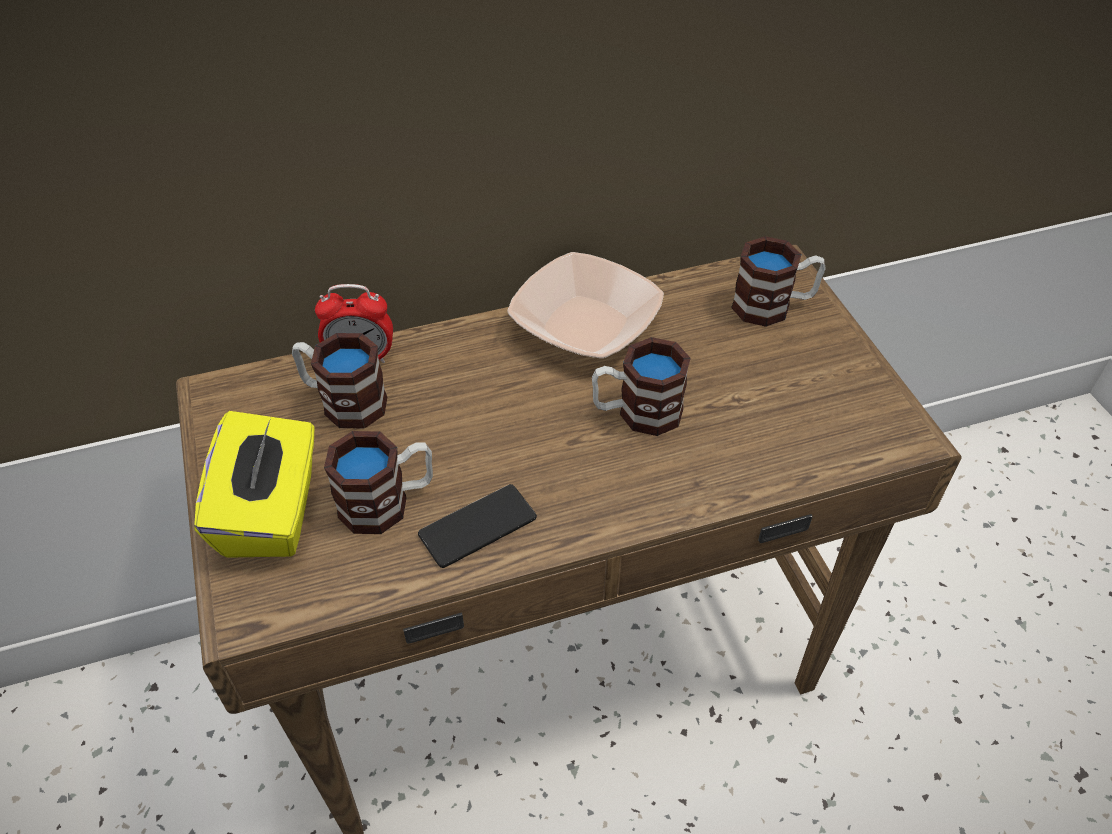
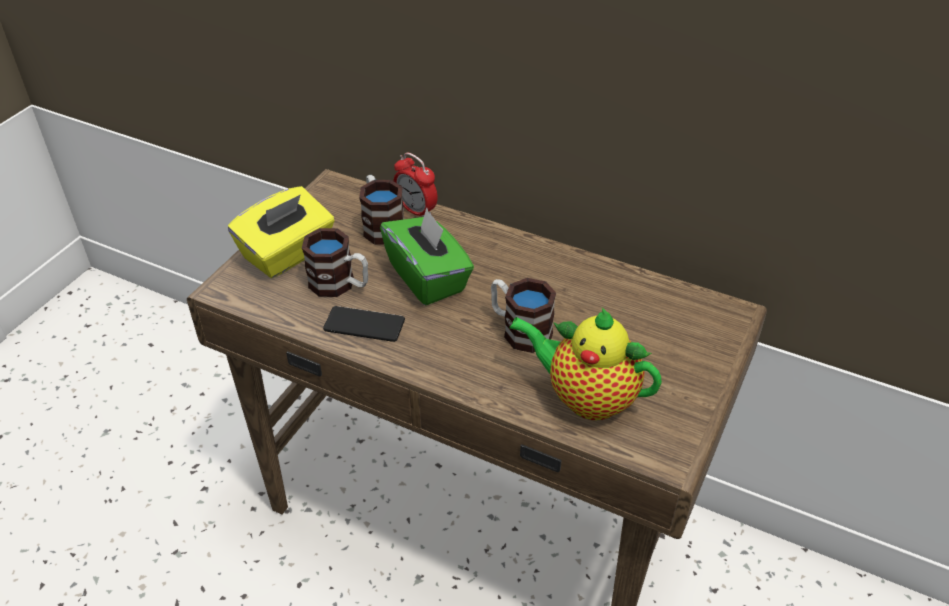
camera: 45 degrees right, 5 degrees down
bowl [507,252,664,358] -> none
mug [731,236,826,327] -> none
none -> green tissue box [380,207,474,305]
none -> teapot [509,308,662,420]

